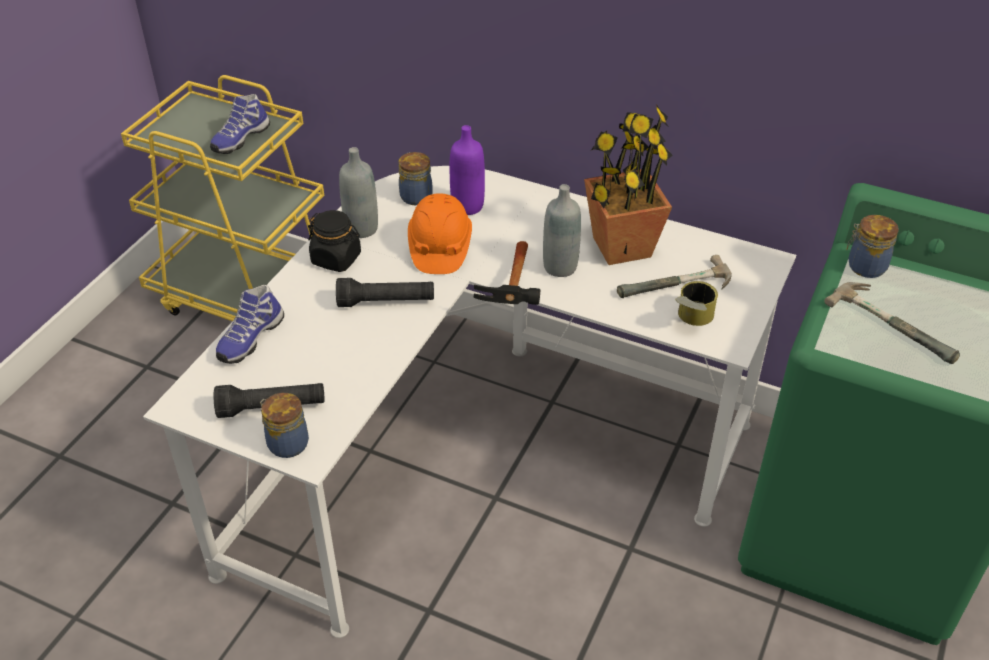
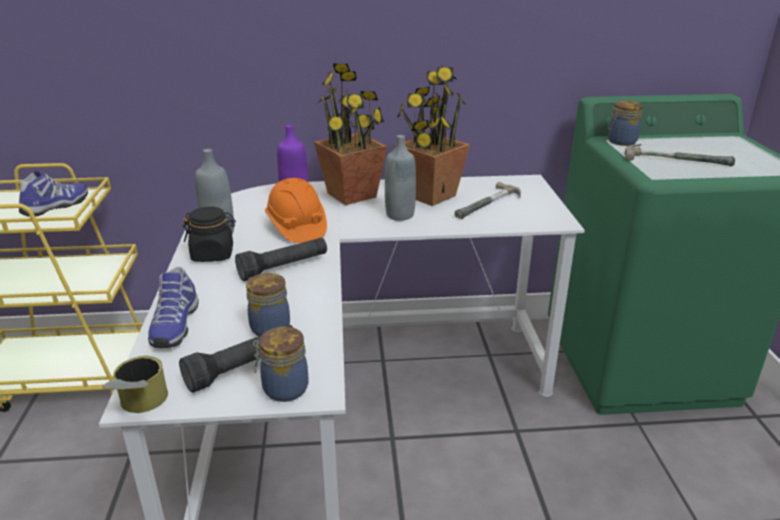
camera: 30 degrees left, 15 degrees down
shoe [210,94,270,154] -> shoe turned 150 degrees counterclockwise [19,171,88,217]
jar [398,152,433,205] -> jar moved to [246,273,290,336]
hammer [474,241,540,305] -> none
can [675,281,718,326] -> can moved to [102,356,168,413]
none -> potted plant [314,63,388,205]

